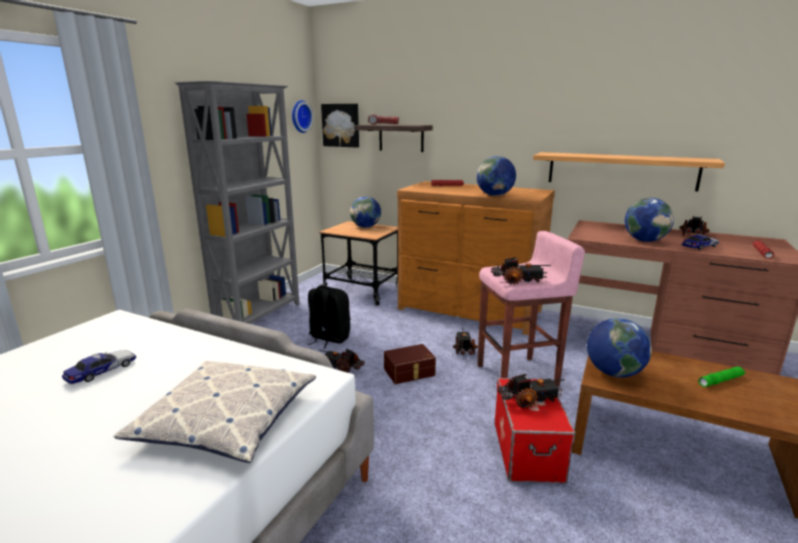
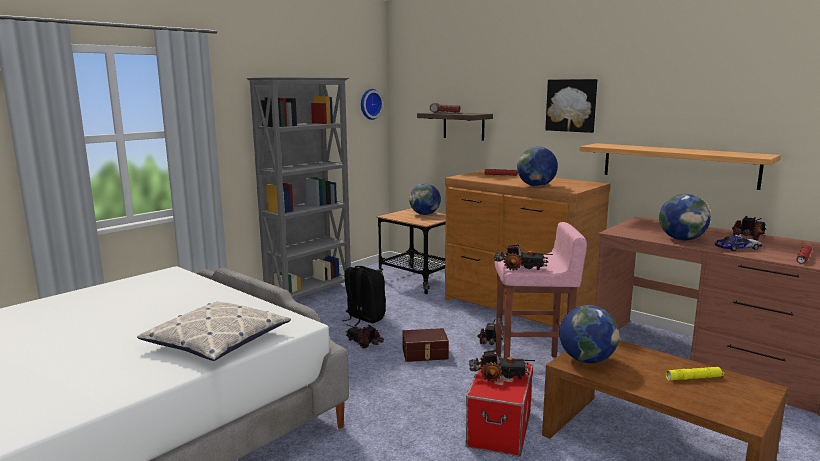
camera: 15 degrees right, 5 degrees down
toy car [62,350,136,384] -> none
picture [321,104,359,148] -> picture moved to [545,79,597,133]
green flashlight [698,366,745,387] -> yellow flashlight [666,367,724,380]

